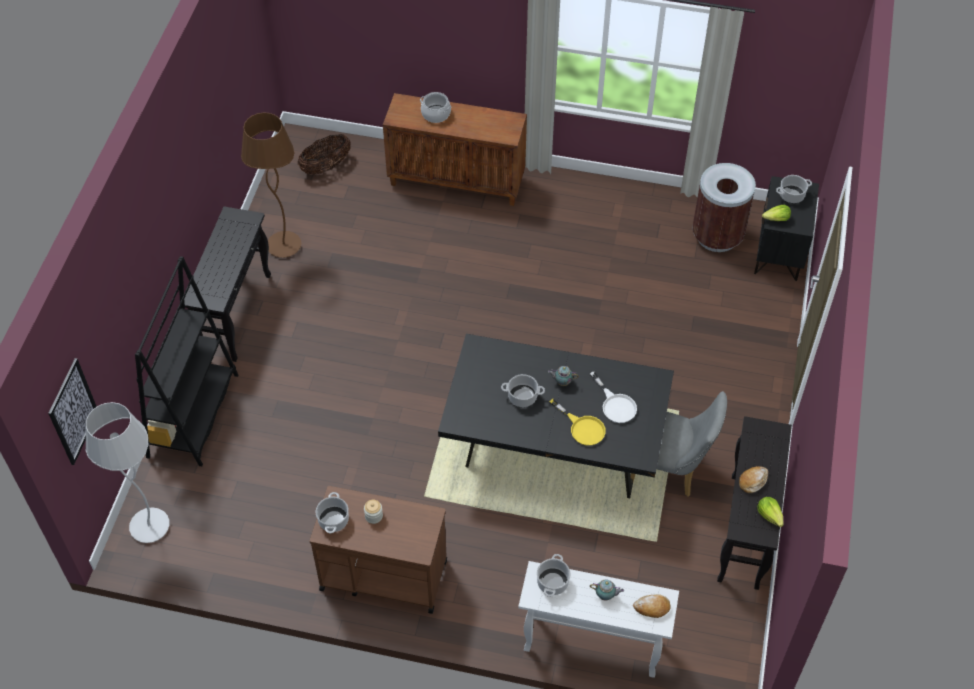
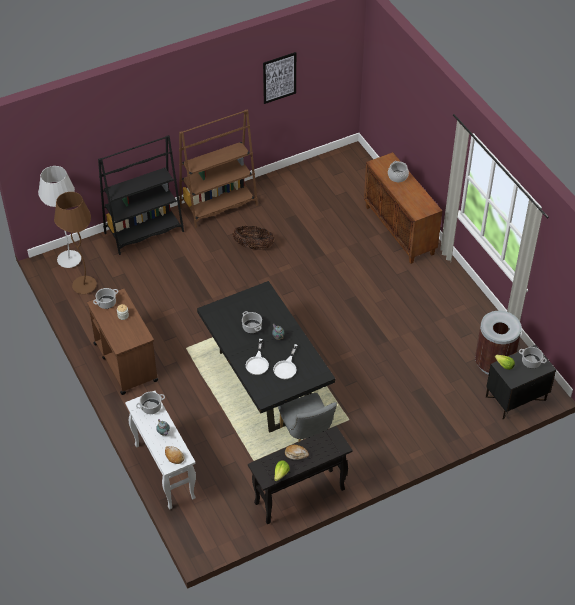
camera: 50 degrees right, 5 degrees down
picture [48,358,97,465] -> picture moved to [263,52,296,104]
black console table [184,206,271,362] -> brown bookcase [179,110,258,228]
brown floor lamp [241,113,301,258] -> brown floor lamp moved to [54,192,97,294]
basket [298,134,351,175] -> basket moved to [233,226,275,250]
yellow frying pan [549,399,606,446] -> white frying pan [246,339,269,375]

